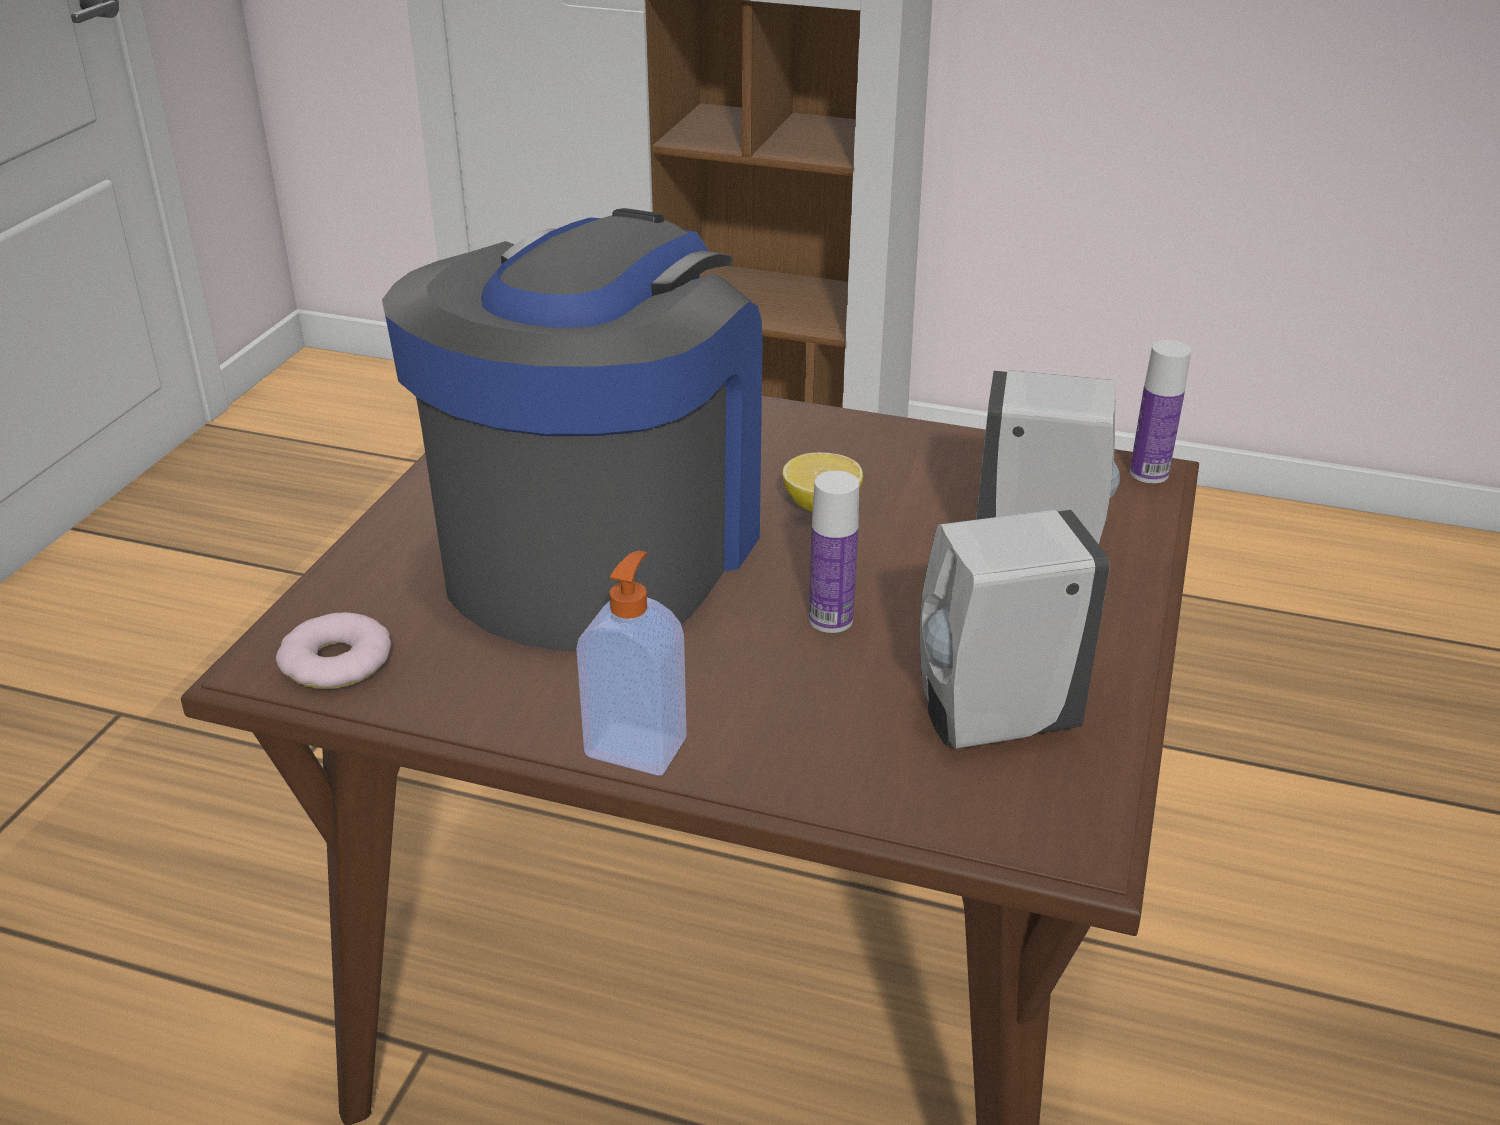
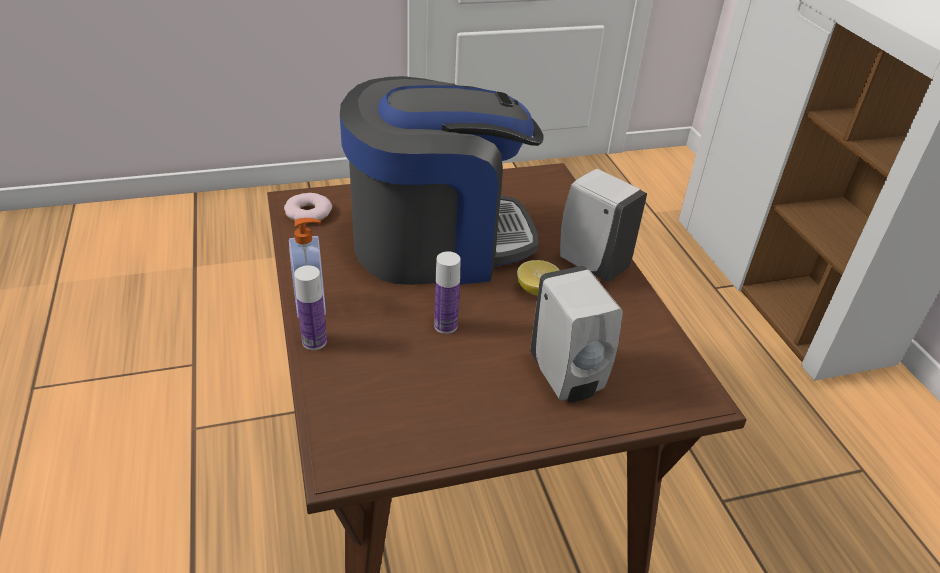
camera: 55 degrees right, 5 degrees up
white soap dispenser [919,510,1110,749] -> white soap dispenser moved to [560,169,647,282]
bottle [1130,340,1191,483] -> bottle moved to [294,265,327,350]

